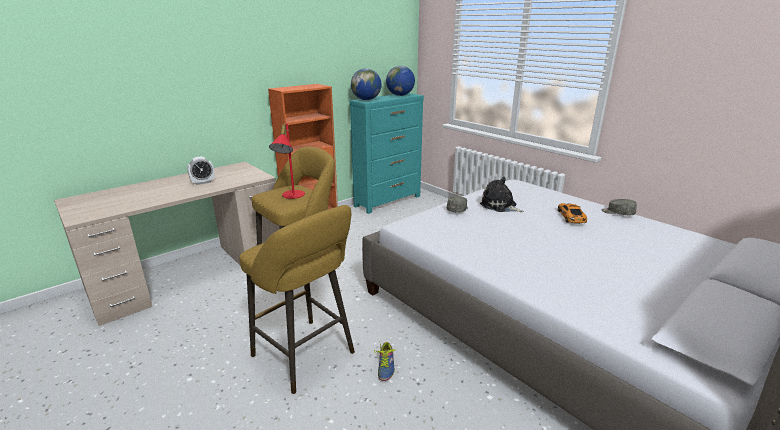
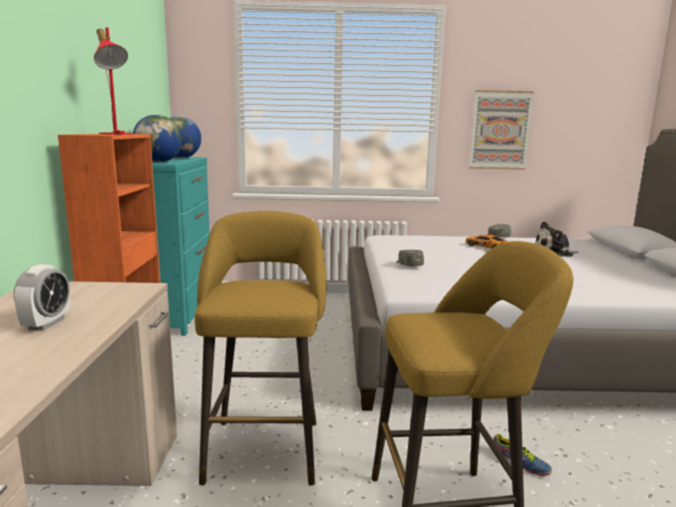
camera: 50 degrees left, 10 degrees down
red table lamp [269,124,305,199] -> red table lamp moved to [94,27,133,134]
plush toy [480,177,524,212] -> plush toy moved to [535,222,579,257]
none -> picture [469,90,534,170]

